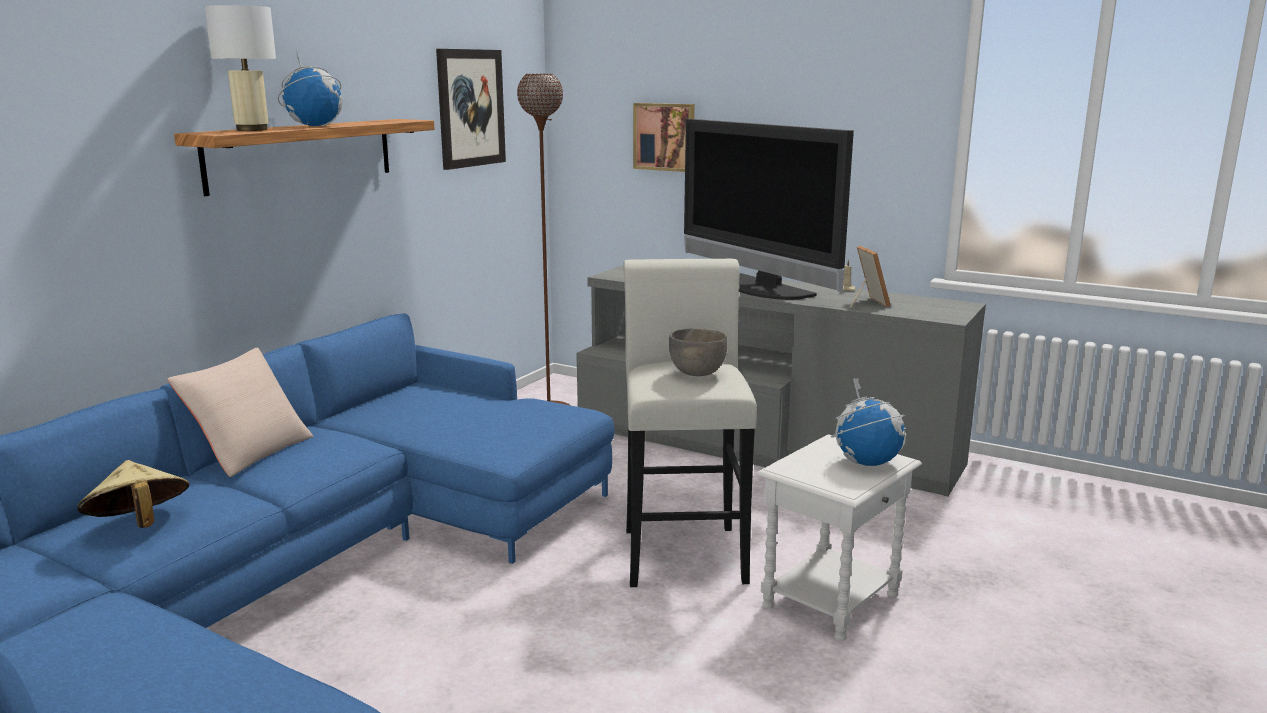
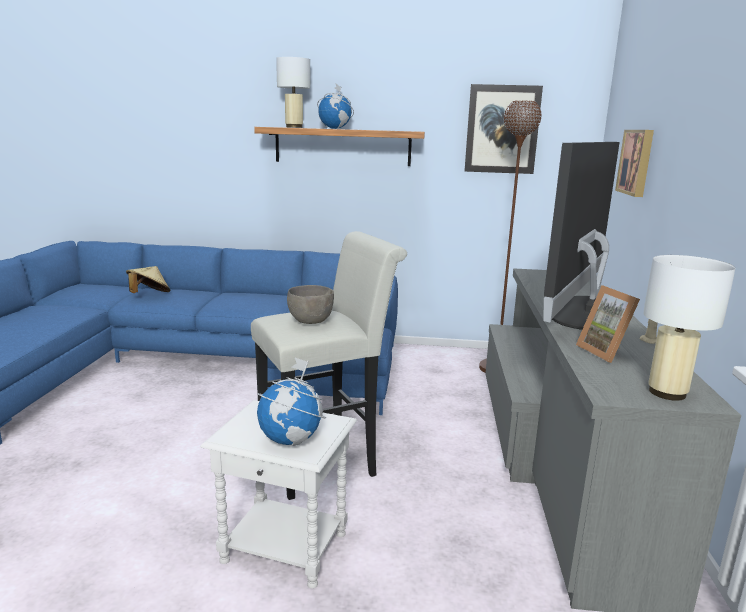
camera: 65 degrees right, 0 degrees up
beige pillow [167,347,314,477] -> none
picture frame [850,246,891,307] -> picture frame turned 105 degrees clockwise [576,285,640,363]
none -> white table lamp [643,255,735,401]

